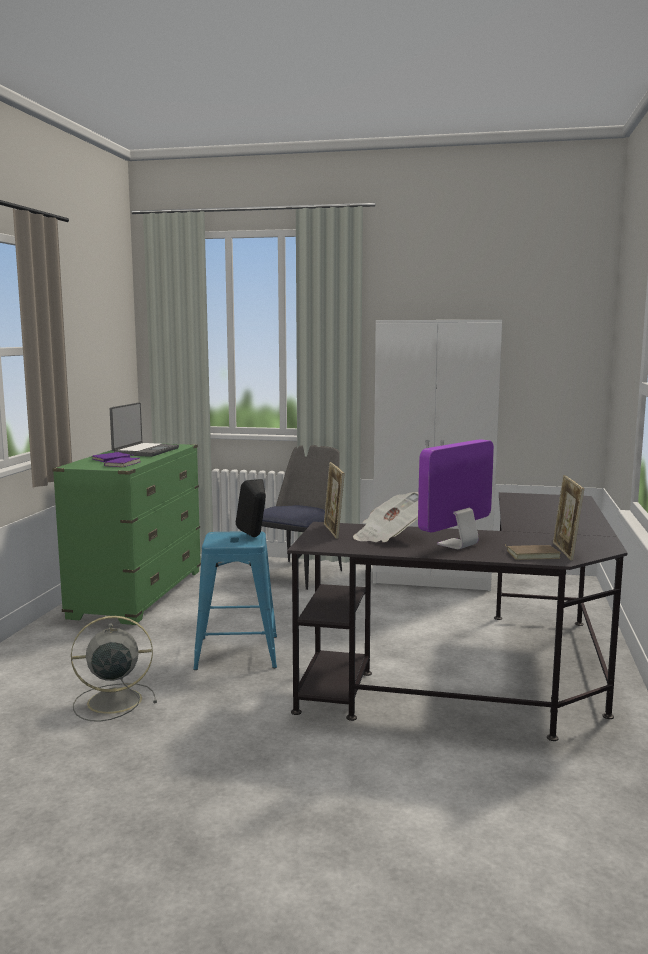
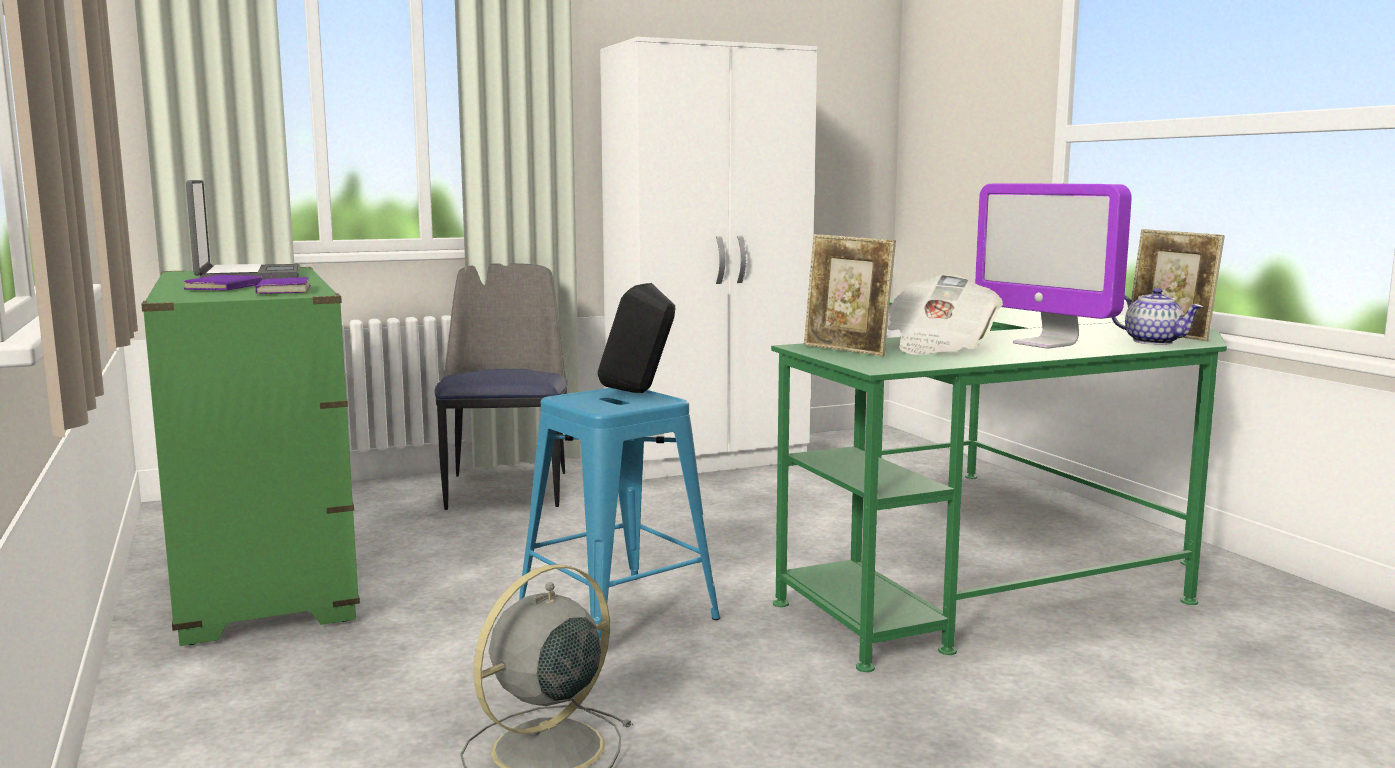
camera: 35 degrees left, 0 degrees up
black desk [287,492,627,741] -> green desk [771,298,1227,672]
monitor [418,439,494,549] -> monitor turned 45 degrees counterclockwise [975,183,1131,349]
brown book [505,544,561,560] -> teapot [1112,288,1203,345]

